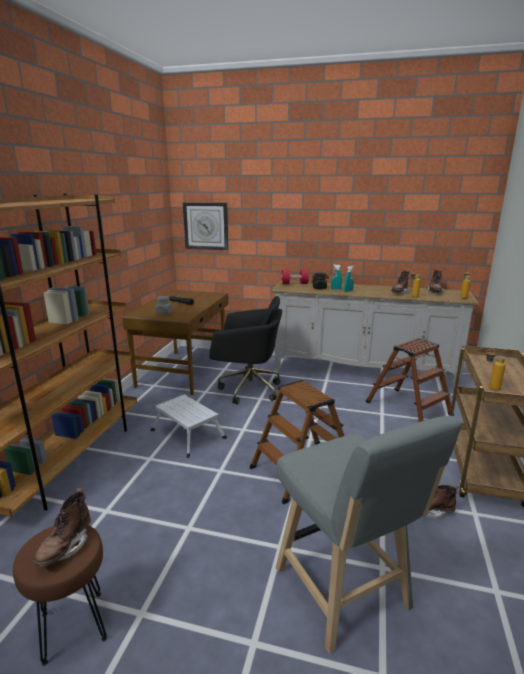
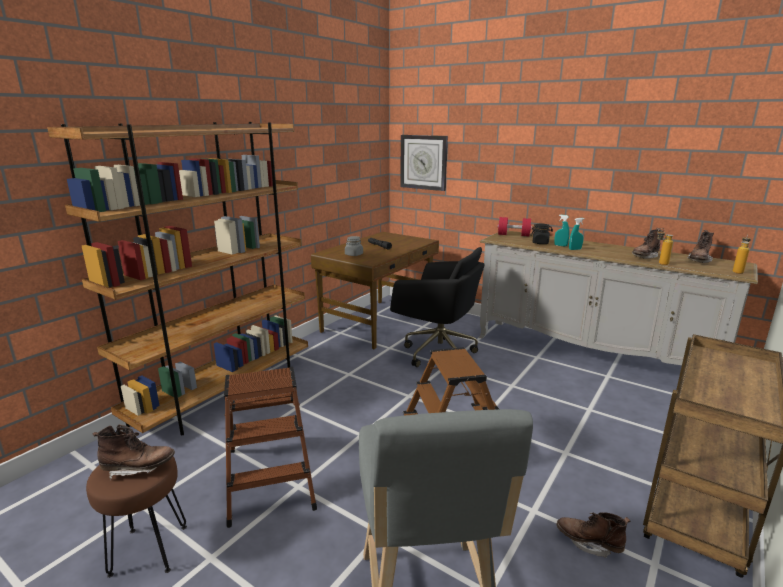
camera: 20 degrees right, 0 degrees up
brown boot [34,487,91,567] -> brown boot turned 135 degrees counterclockwise [92,424,175,480]
white step ladder [150,394,227,458] -> none
brown step ladder [365,338,454,422] -> brown step ladder moved to [224,367,317,528]
bottle [486,349,506,391] -> none

